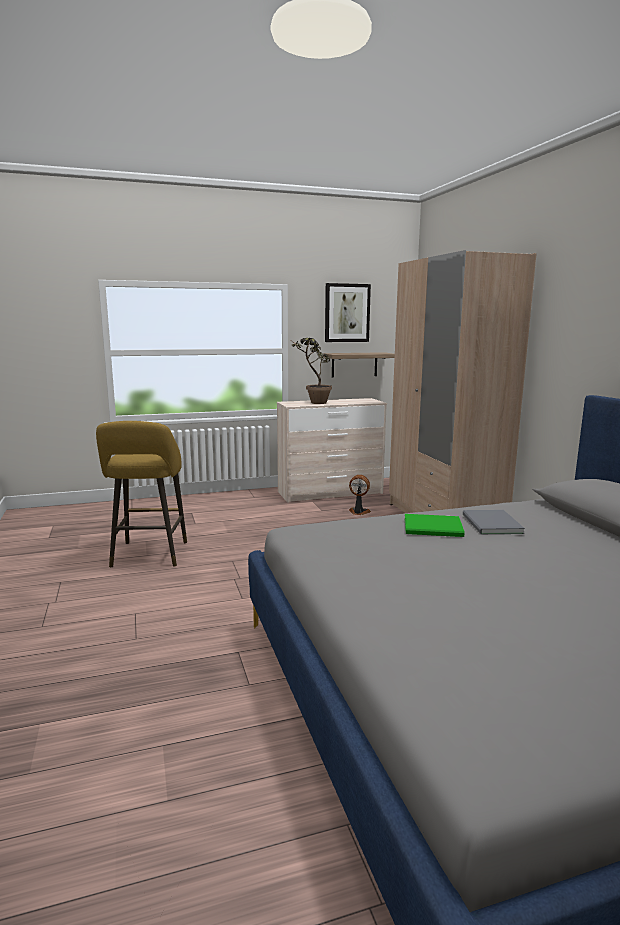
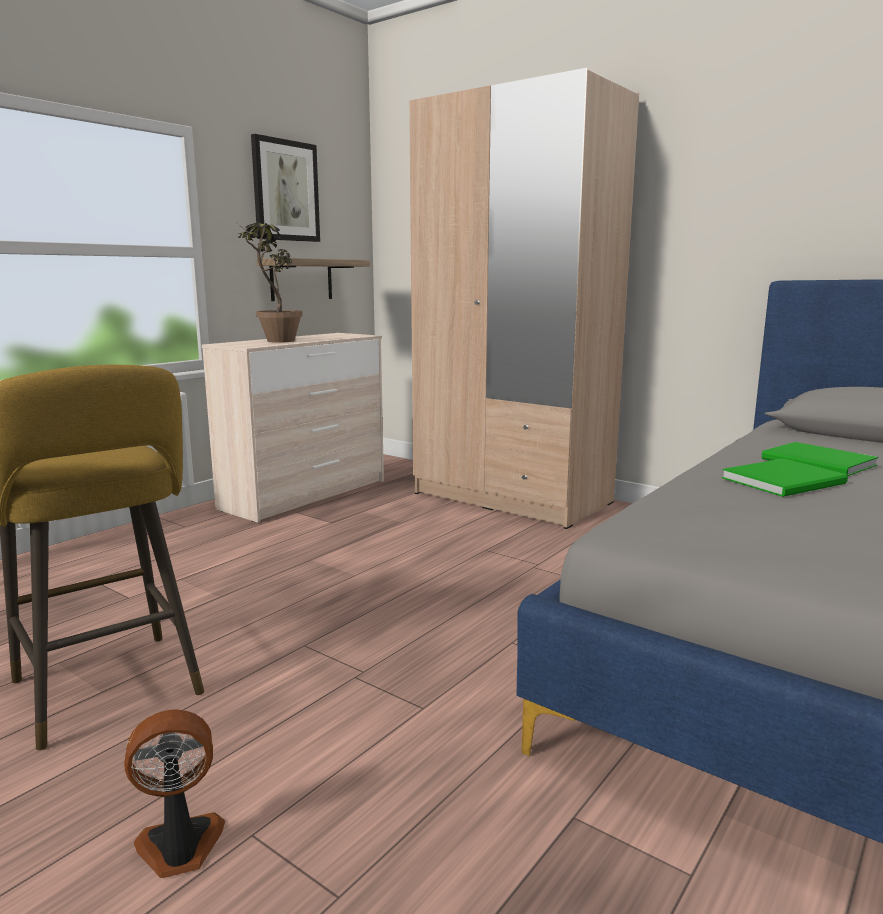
camera: 35 degrees left, 0 degrees up
fan [349,475,371,515] -> fan moved to [124,710,225,878]
grey book [463,510,525,534] -> green book [762,442,878,476]

